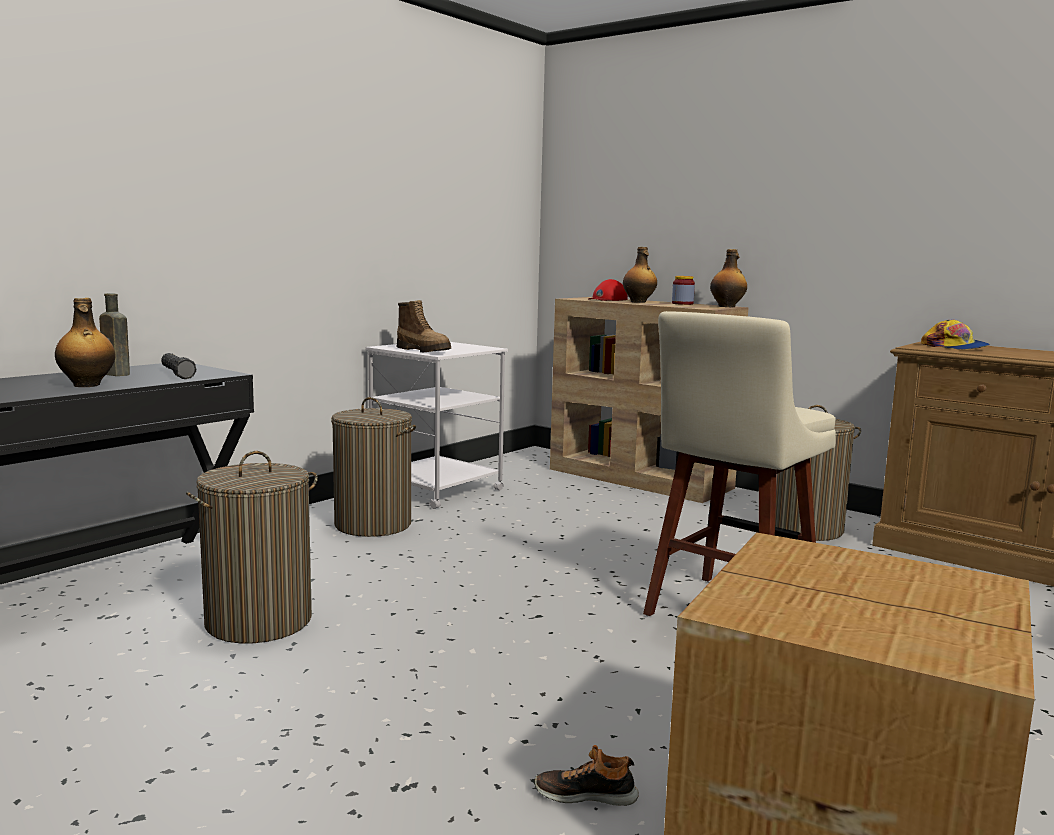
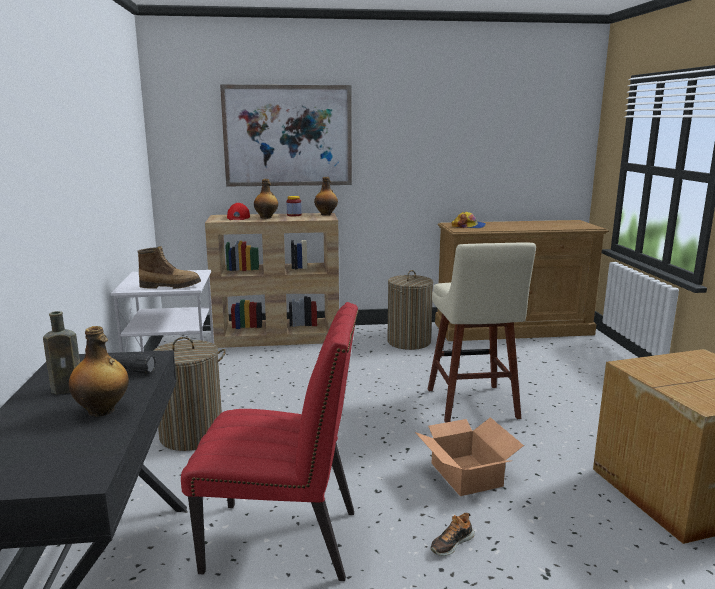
camera: 45 degrees left, 5 degrees up
laundry basket [186,451,318,643] -> red chair [181,302,358,581]
shoe [534,745,639,806] -> shoe moved to [431,513,475,556]
none -> picture [220,85,352,186]
none -> cardboard box [415,417,524,496]

